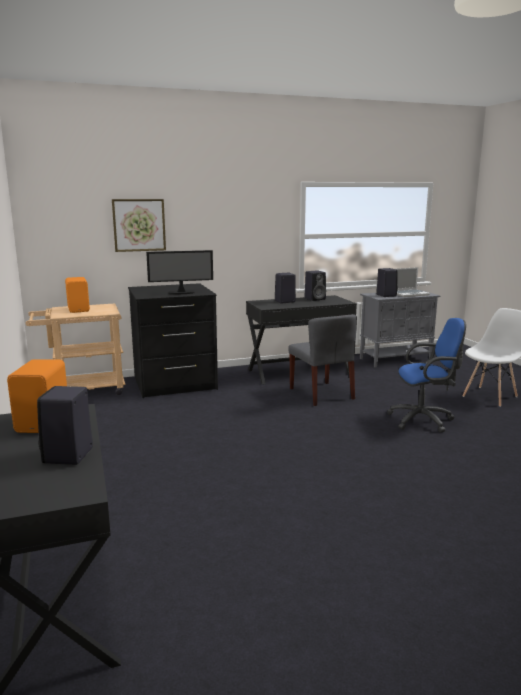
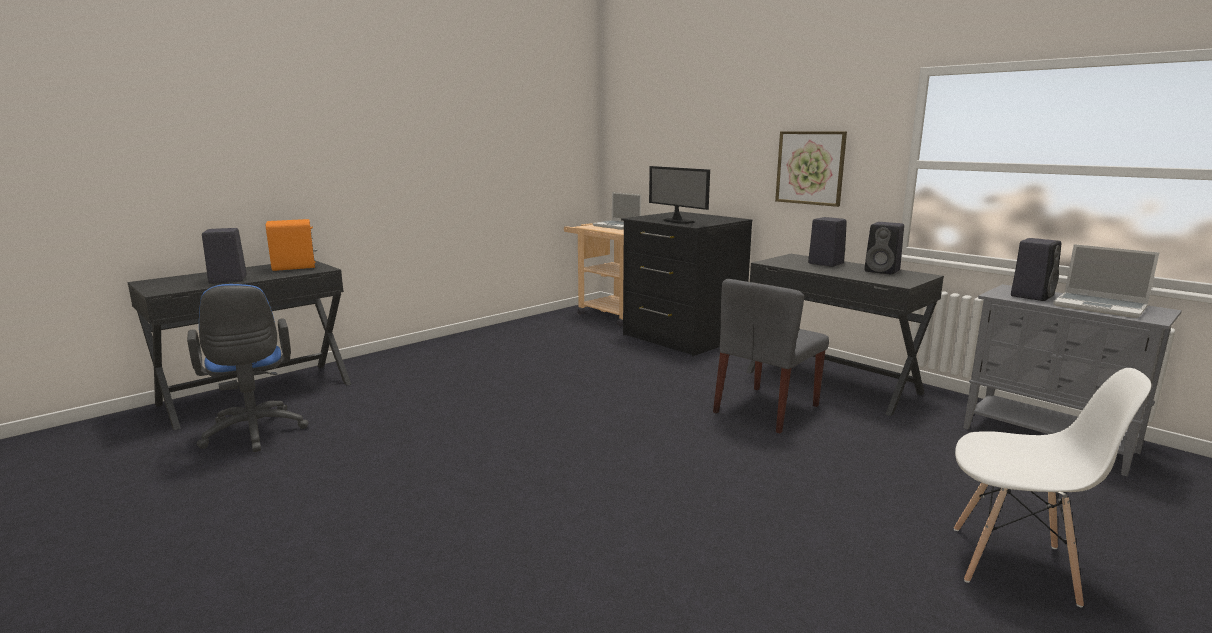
camera: 65 degrees right, 0 degrees up
orange speaker [65,277,90,313] -> laptop [593,192,641,230]
picture [112,199,166,252] -> picture moved to [775,131,847,207]
blue office chair [387,318,466,433] -> blue office chair moved to [187,284,309,452]

